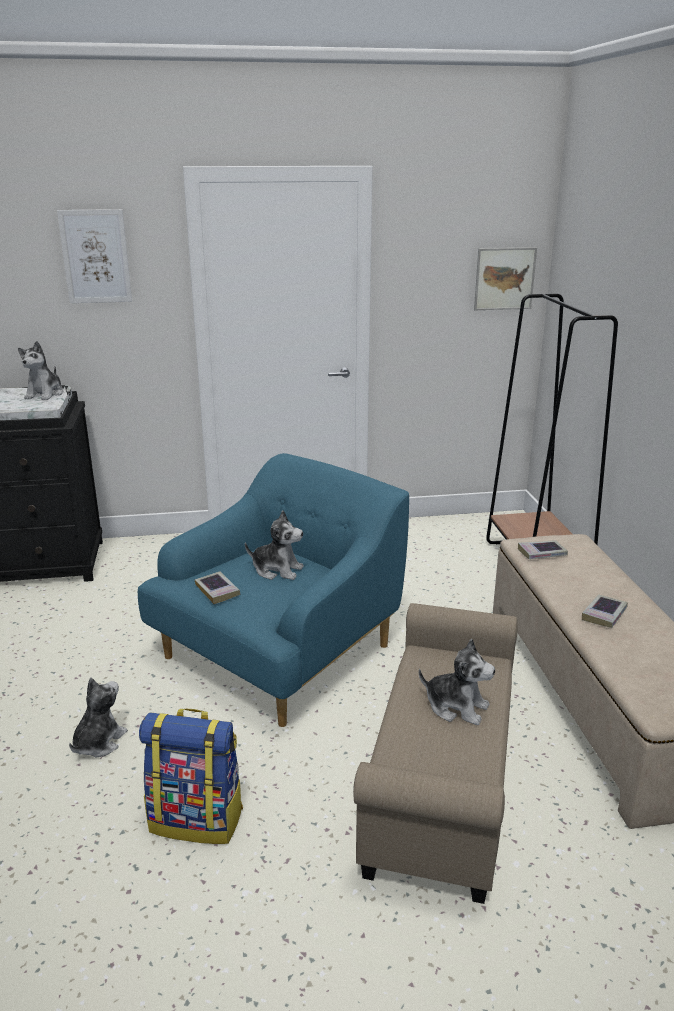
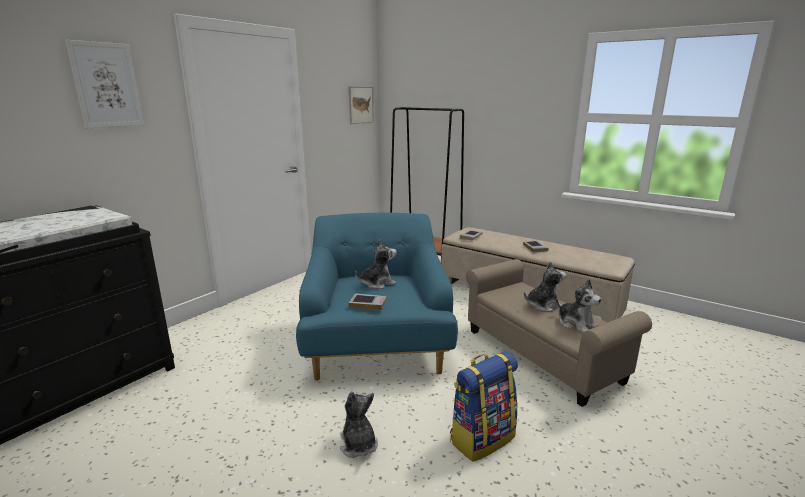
camera: 45 degrees left, 5 degrees down
plush toy [18,341,63,400] -> plush toy moved to [556,280,601,333]

